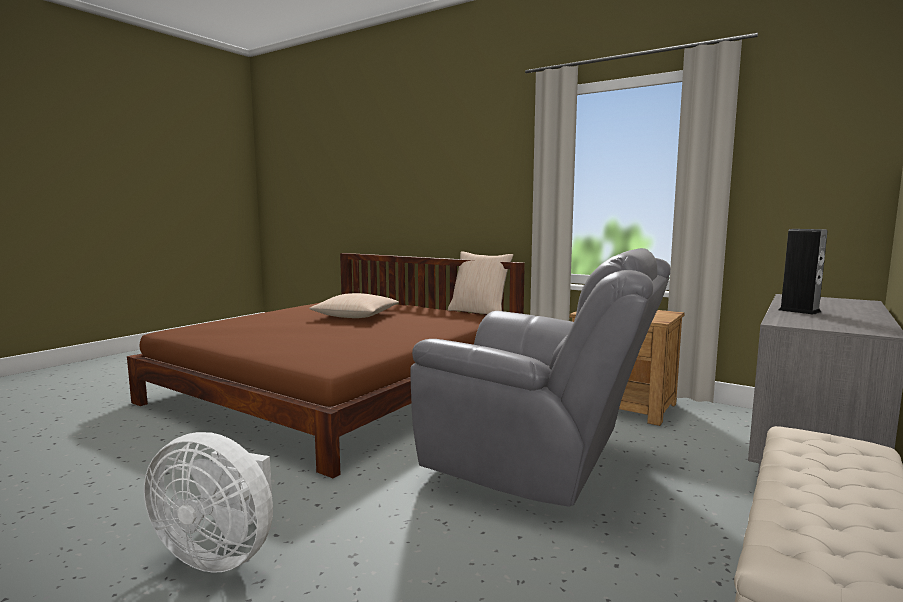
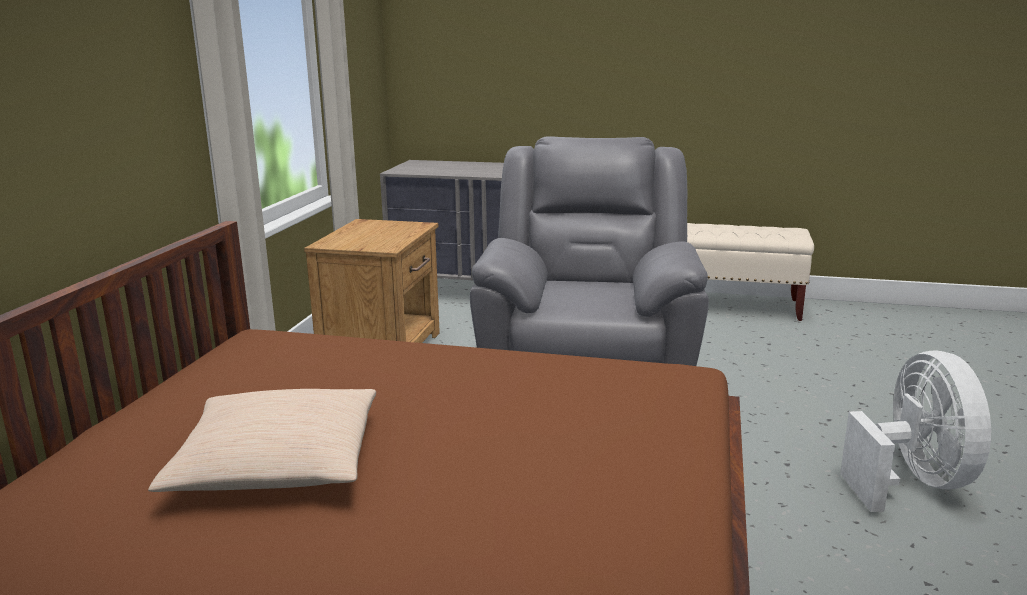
camera: 110 degrees left, 10 degrees up
beige pillow [448,251,513,314] -> none
speaker [778,229,827,315] -> none

